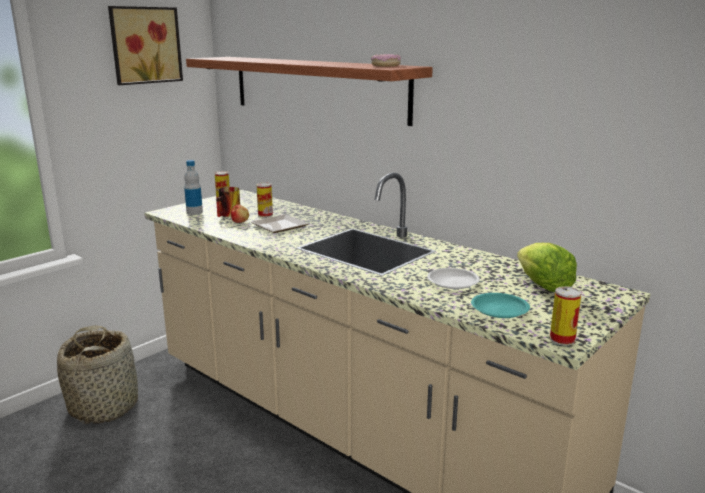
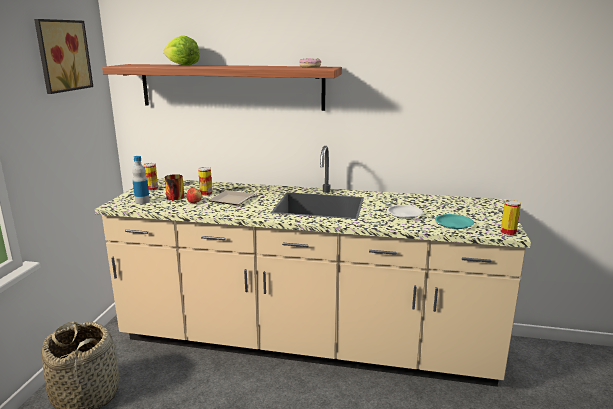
camera: 30 degrees left, 0 degrees up
lettuce [517,243,577,292] -> lettuce moved to [164,36,200,66]

